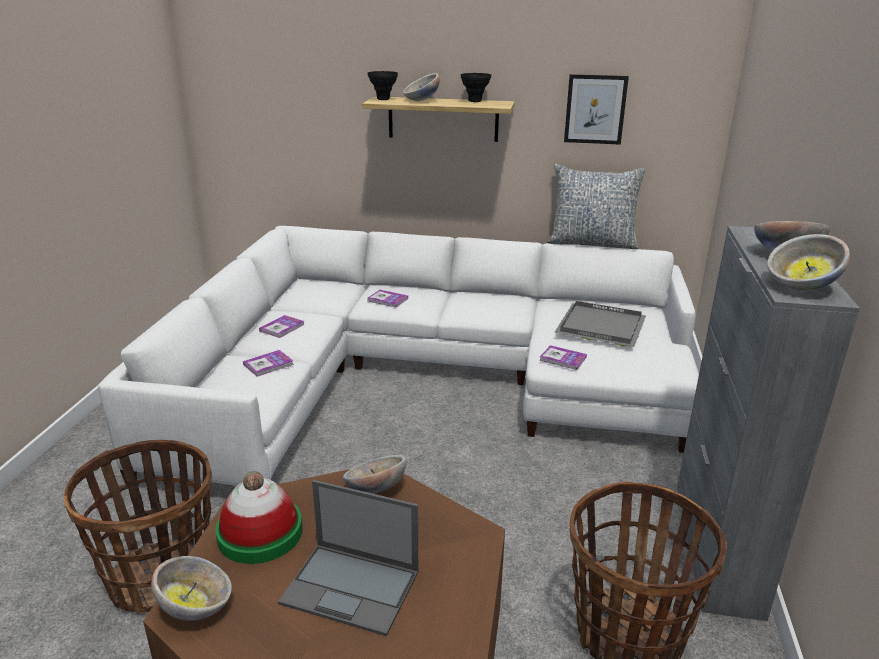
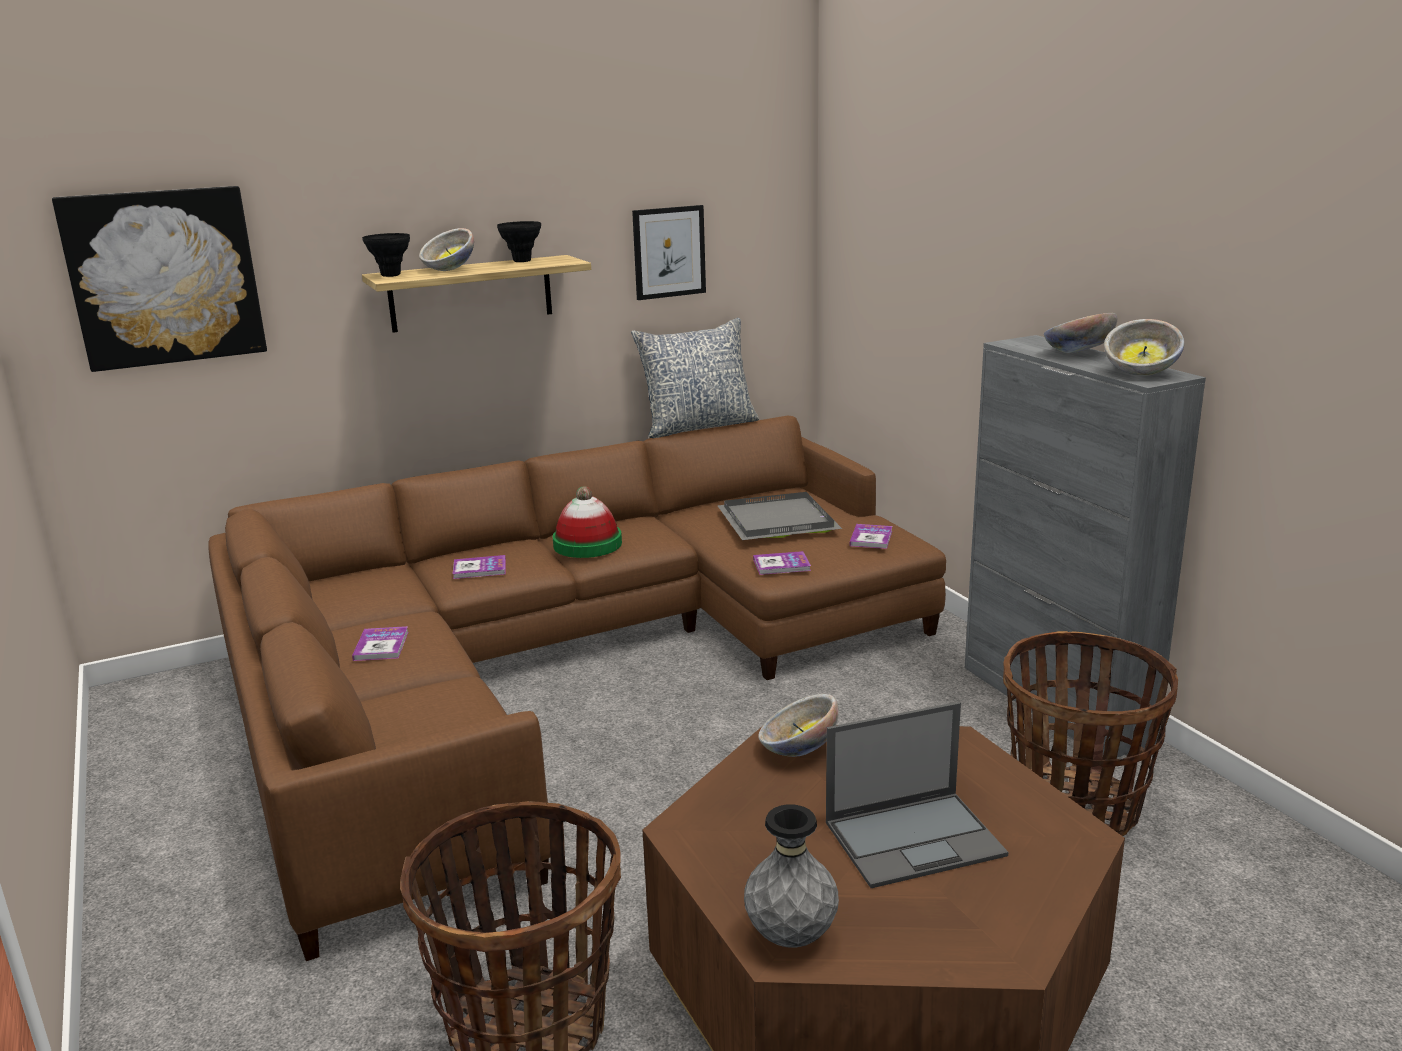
camera: 35 degrees left, 5 degrees down
white sofa [98,226,699,486] -> brown sofa [208,416,946,961]
bowl [151,556,232,621] -> grey vase [744,804,839,948]
hat [215,471,302,564] -> hat moved to [553,486,622,558]
book [243,350,294,377] -> book moved to [850,524,892,549]
none -> picture [52,186,267,372]

